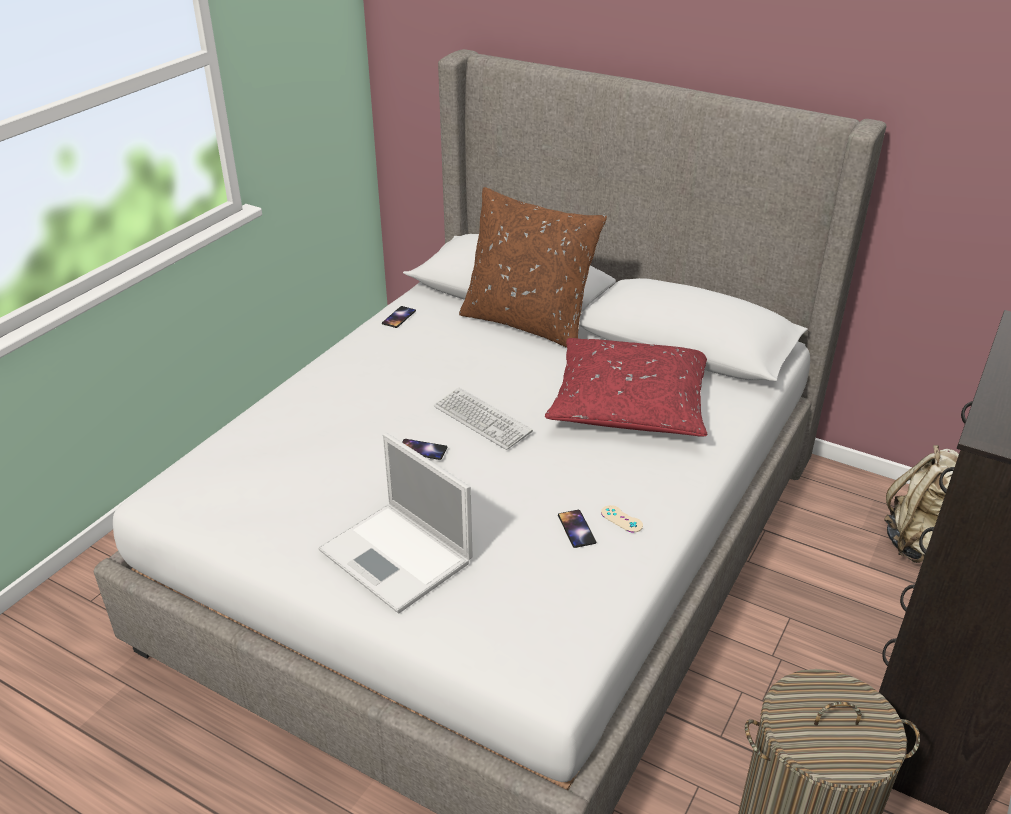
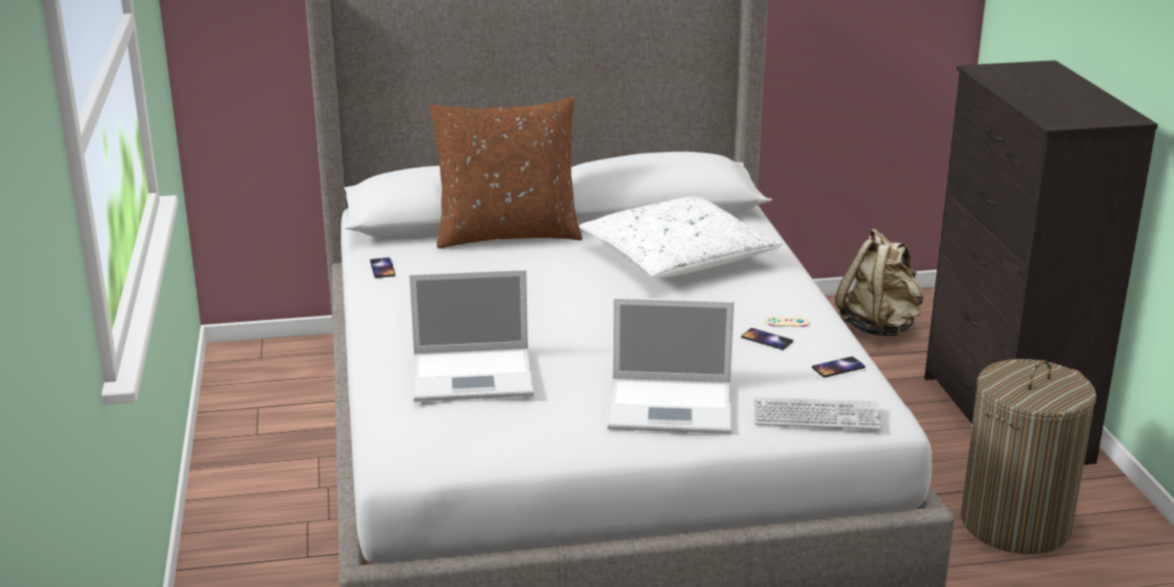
camera: 40 degrees left, 10 degrees down
phone [402,439,447,460] -> phone moved to [812,357,865,378]
keyboard [434,387,533,450] -> keyboard moved to [754,397,882,430]
red pillow [545,338,707,436] -> white pillow [579,196,782,278]
none -> laptop [409,269,534,402]

